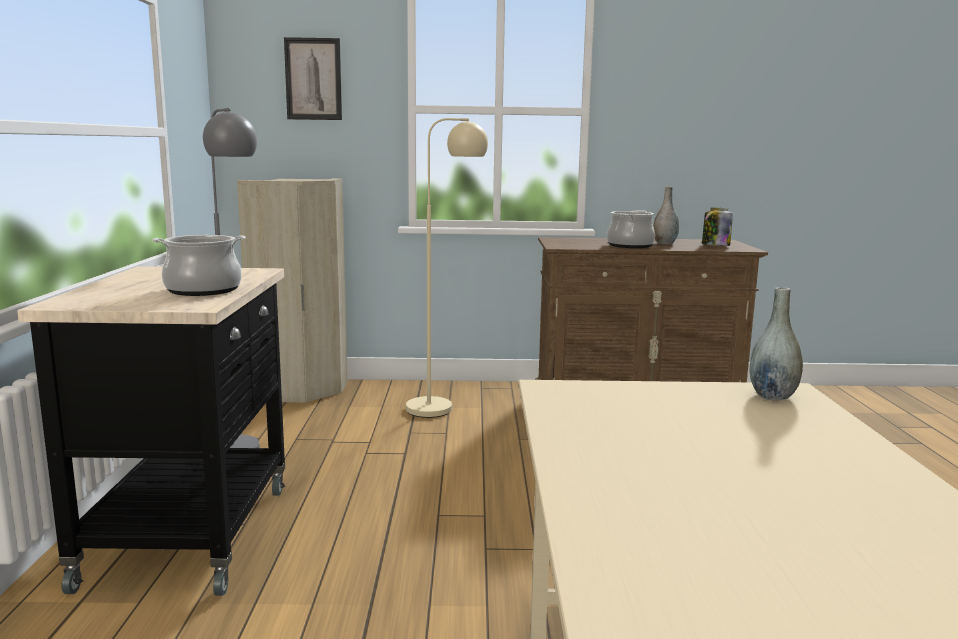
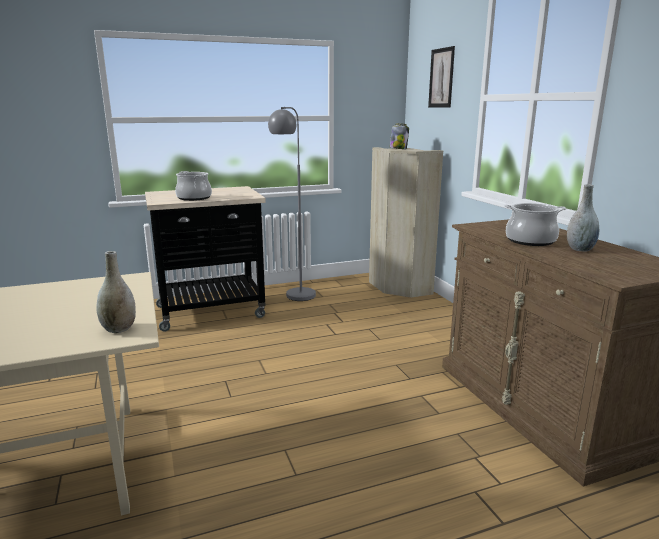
camera: 70 degrees right, 5 degrees up
beige floor lamp [406,118,488,418] -> none
jar [702,208,733,246] -> jar moved to [390,123,409,149]

